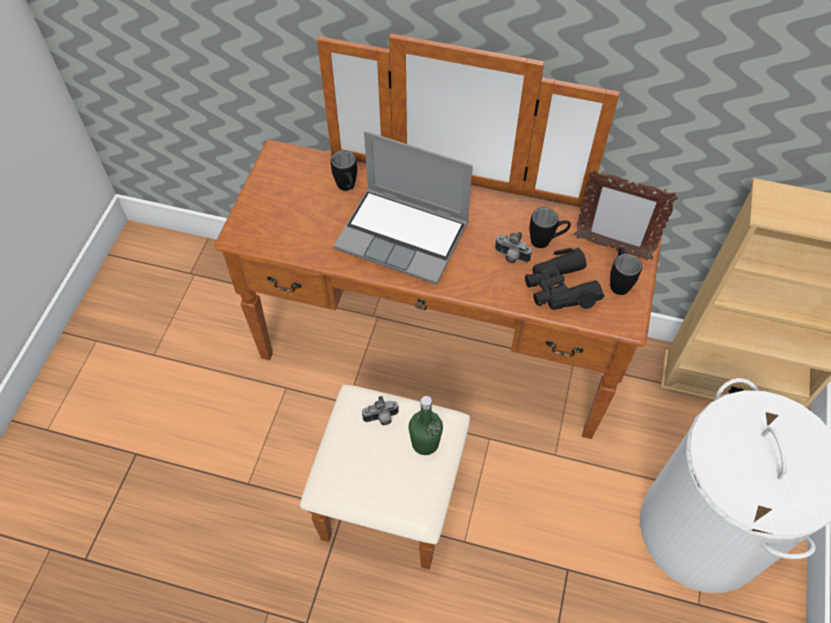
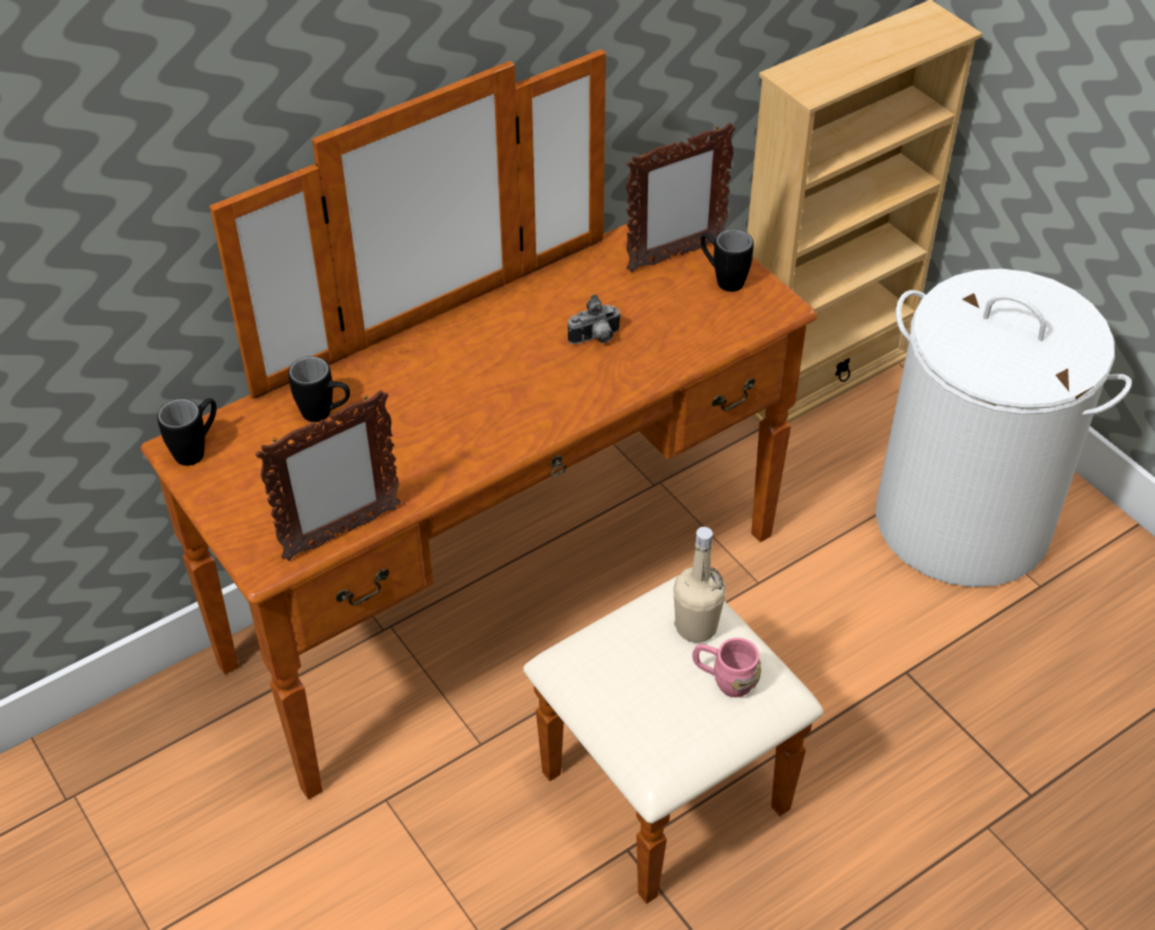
camera: 50 degrees left, 10 degrees down
laptop [334,131,473,285] -> none
camera [362,396,399,425] -> none
green bottle [409,396,443,455] -> beige bottle [673,527,726,643]
black binoculars [525,248,604,310] -> none
black mug [529,207,571,248] -> black mug moved to [157,398,217,466]
none -> picture frame [255,390,401,561]
none -> pink mug [693,638,761,697]

